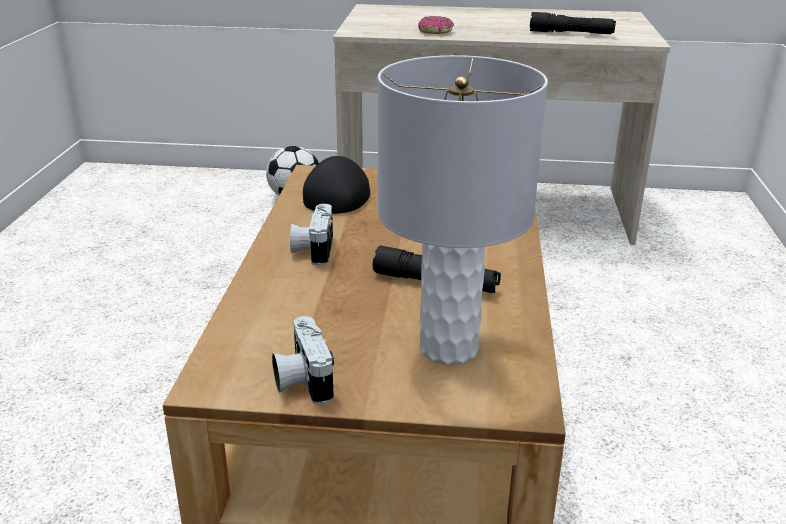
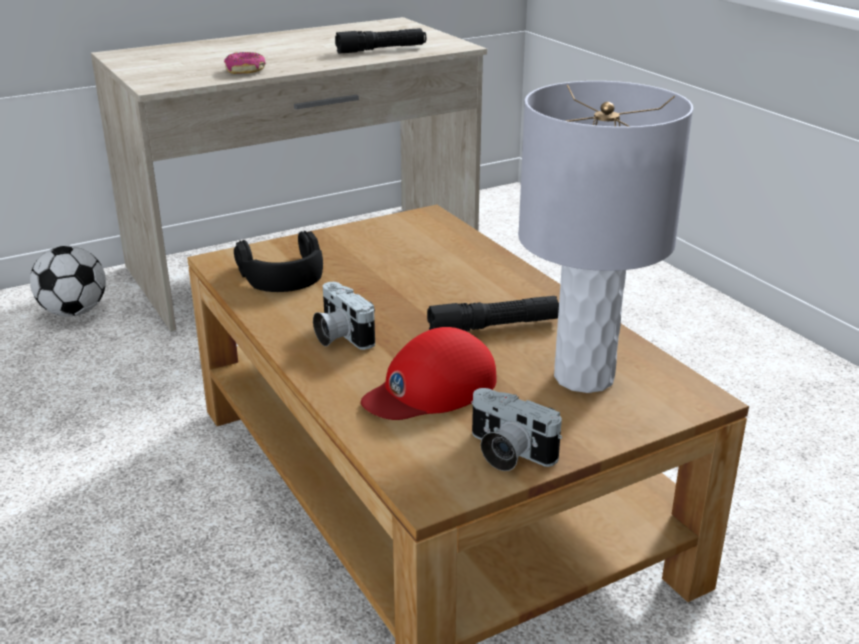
camera: 35 degrees left, 0 degrees up
black cap [303,156,370,214] -> black headphones [234,231,323,292]
none -> red cap [361,327,496,420]

